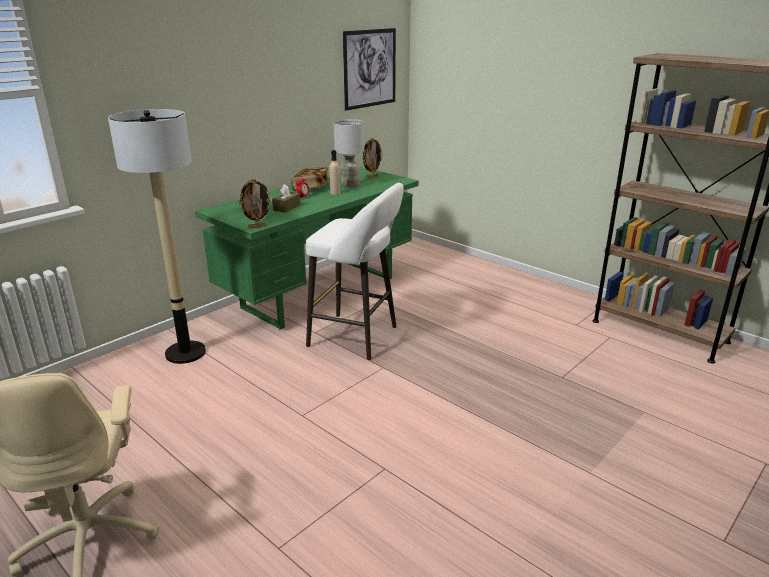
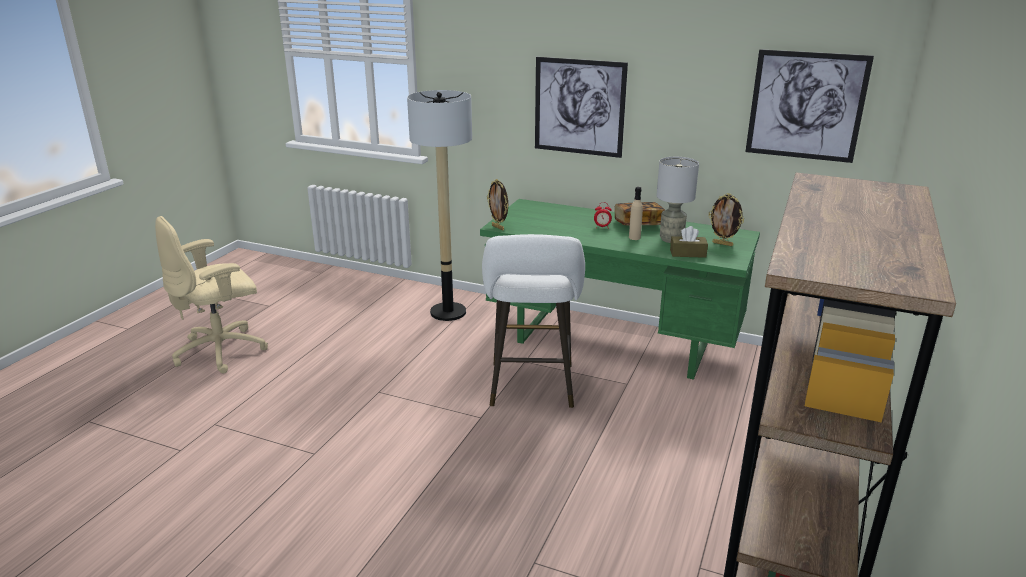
camera: 70 degrees right, 0 degrees up
brown tissue box [272,184,301,213] -> brown tissue box moved to [670,226,708,258]
none -> picture [535,57,628,158]

